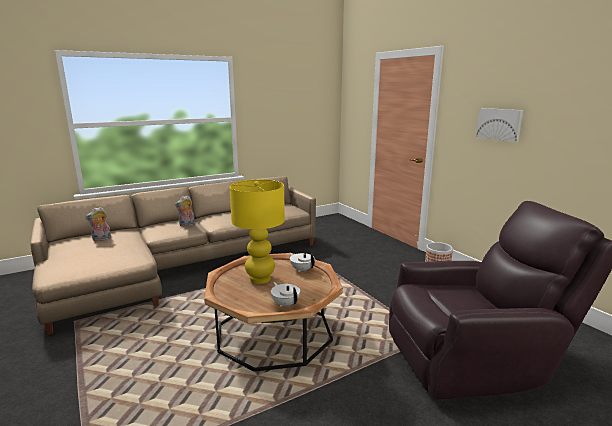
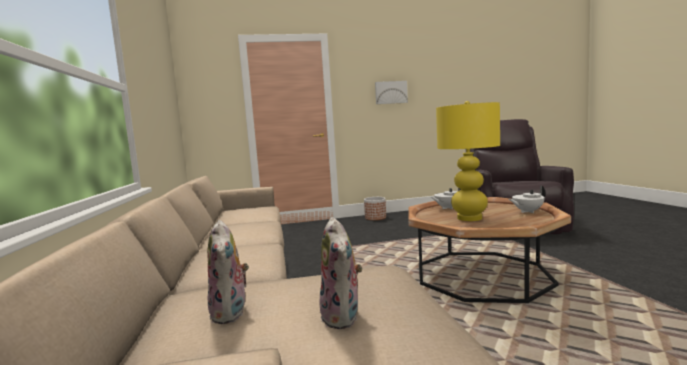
camera: 70 degrees left, 10 degrees down
plush toy [175,196,195,227] -> plush toy moved to [319,217,362,329]

